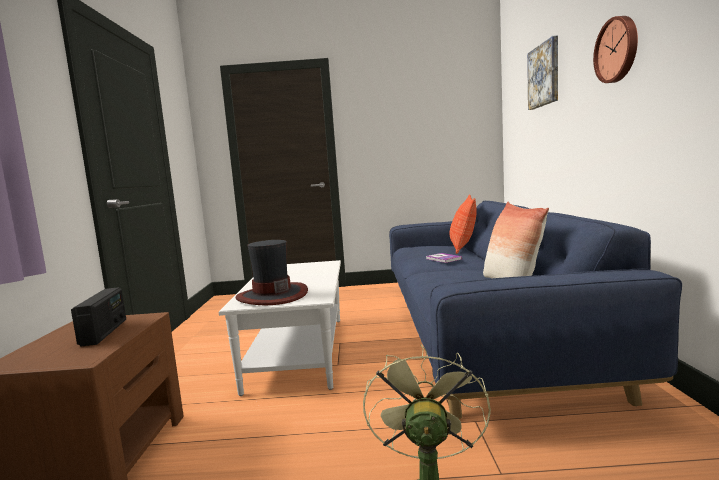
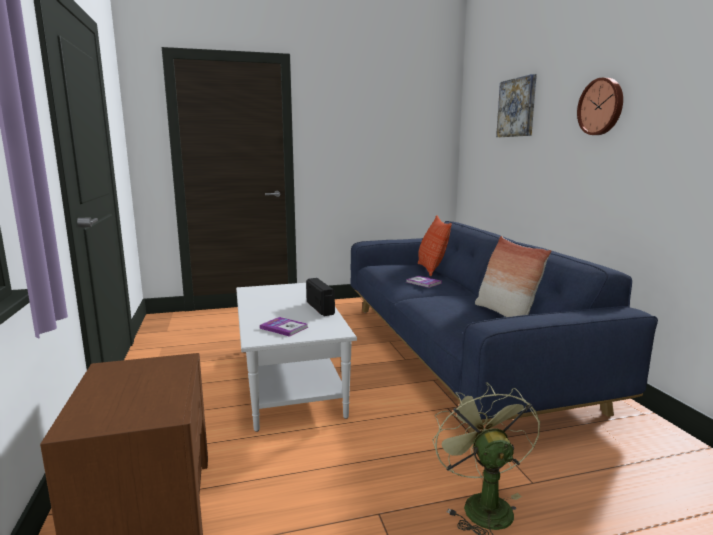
camera: 15 degrees left, 5 degrees up
radio [71,287,126,347] -> radio moved to [306,278,335,316]
hat [236,240,308,305] -> book [260,317,308,337]

